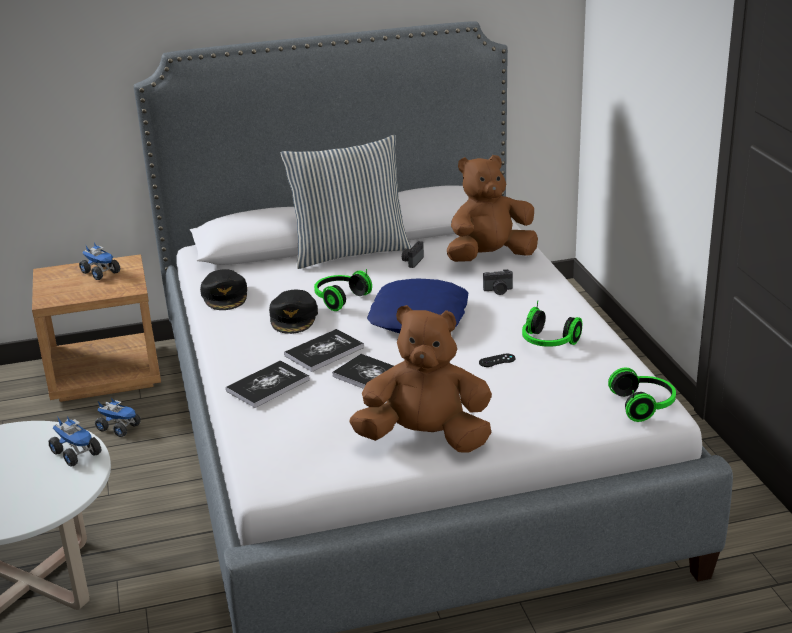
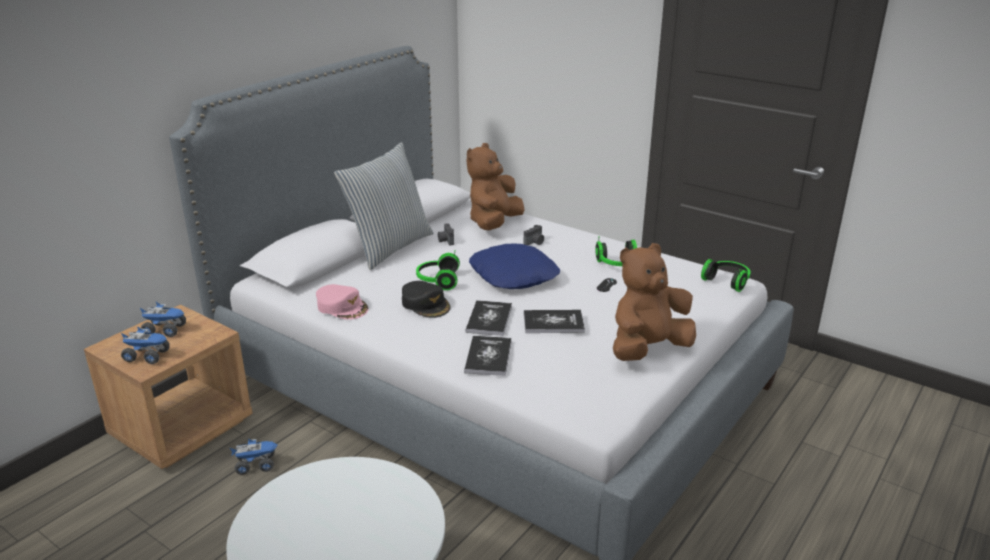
camera: 40 degrees left, 0 degrees up
toy truck [49,416,101,467] -> toy truck moved to [121,326,170,364]
black cap [200,269,247,310] -> pink cap [316,284,369,320]

